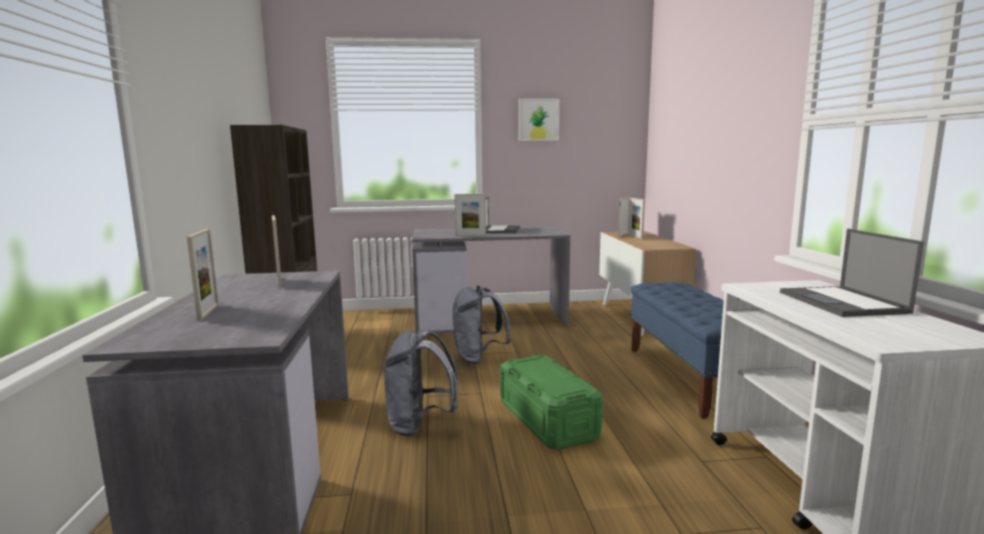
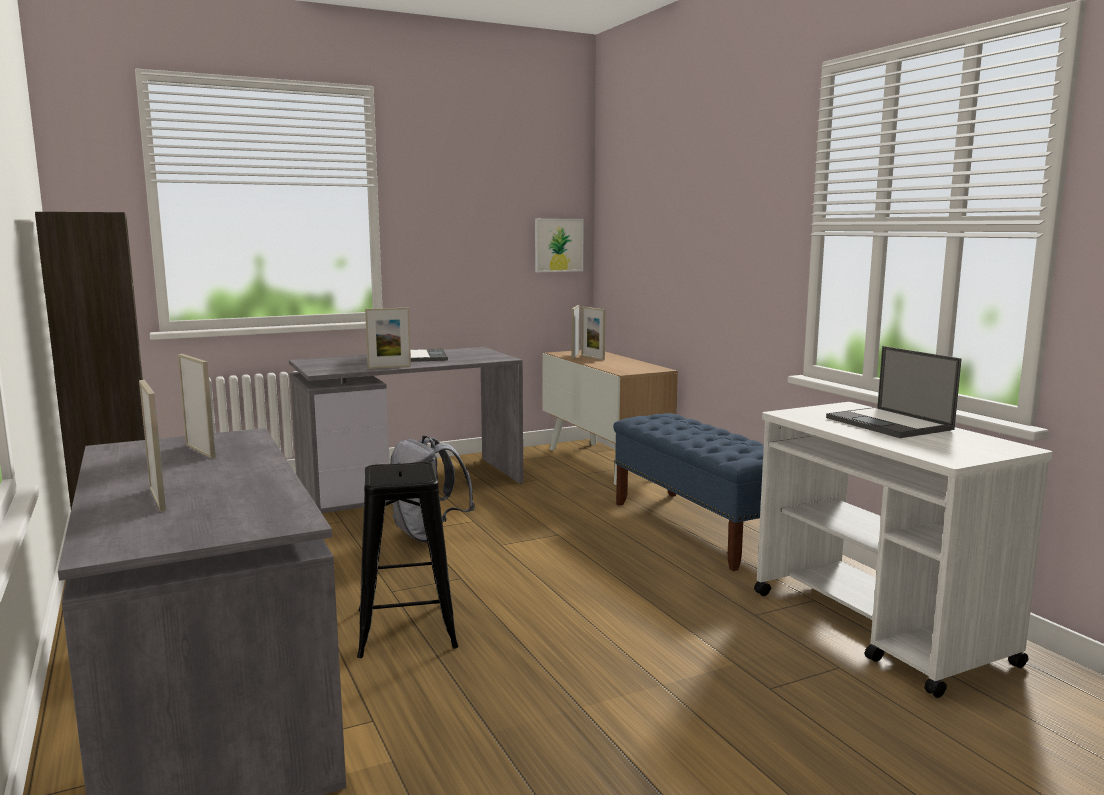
camera: 20 degrees left, 0 degrees up
grey backpack [382,330,457,437] -> black stool [357,462,459,658]
green storage box [500,355,603,450] -> none
picture [519,99,559,141] -> picture moved to [535,219,584,272]

